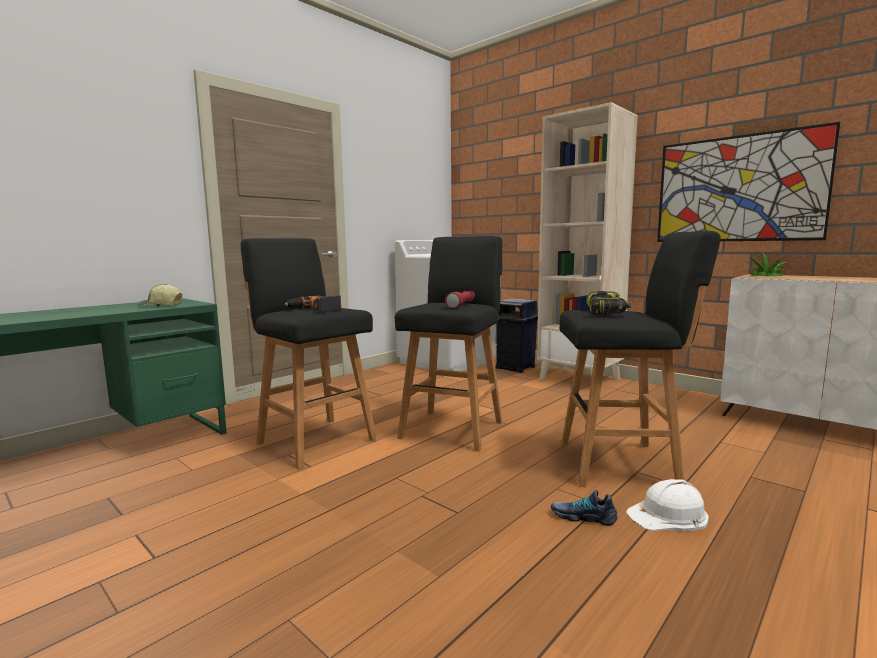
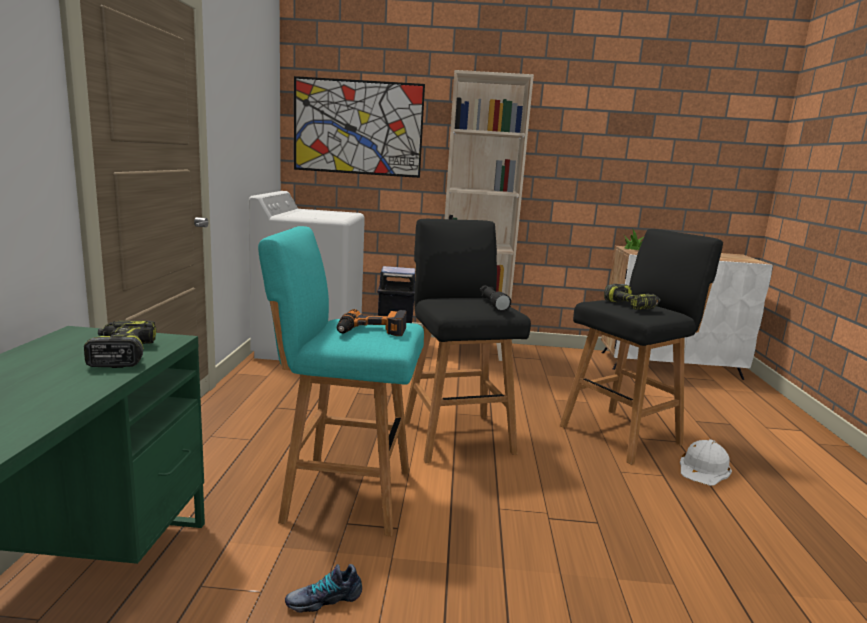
camera: 40 degrees left, 5 degrees up
cap [137,284,182,306] -> power drill [84,321,156,368]
black stool [241,238,377,469] -> turquoise stool [258,226,424,536]
red flashlight [445,291,475,308] -> black flashlight [480,285,511,311]
shoe [551,490,617,526] -> shoe moved to [285,564,362,613]
picture [657,122,840,242] -> picture moved to [294,76,425,178]

